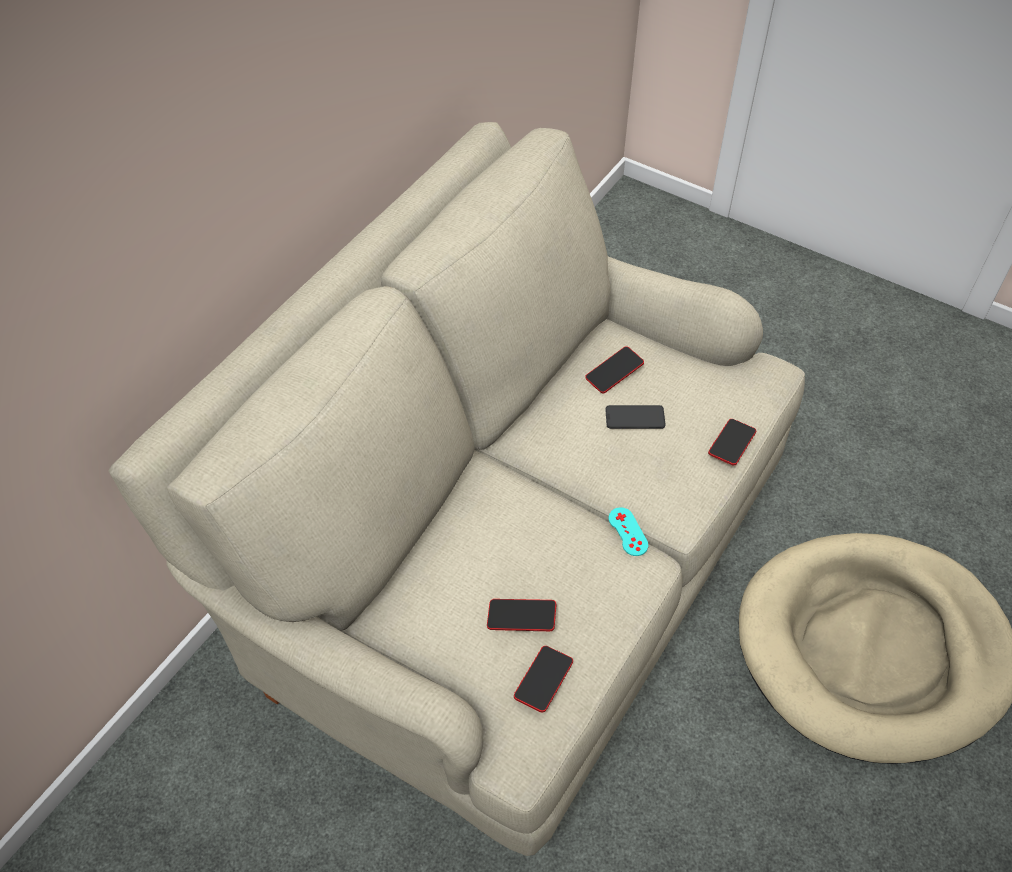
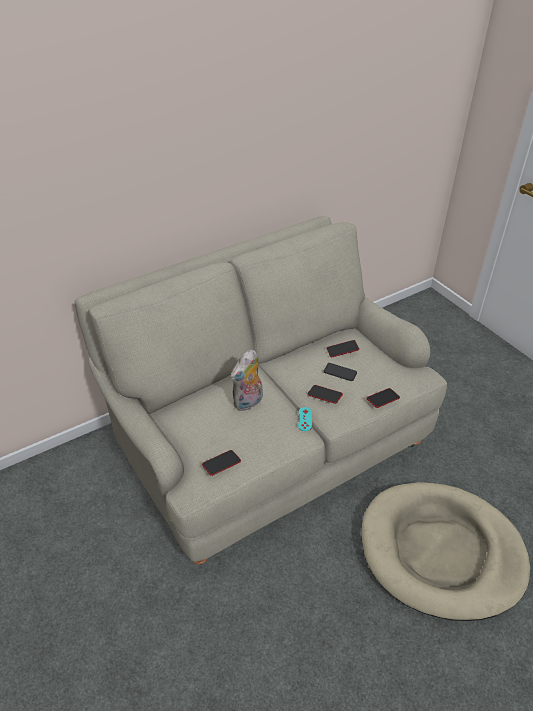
camera: 25 degrees right, 10 degrees down
phone [487,599,556,631] -> phone moved to [307,385,343,404]
none -> plush toy [230,350,263,411]

